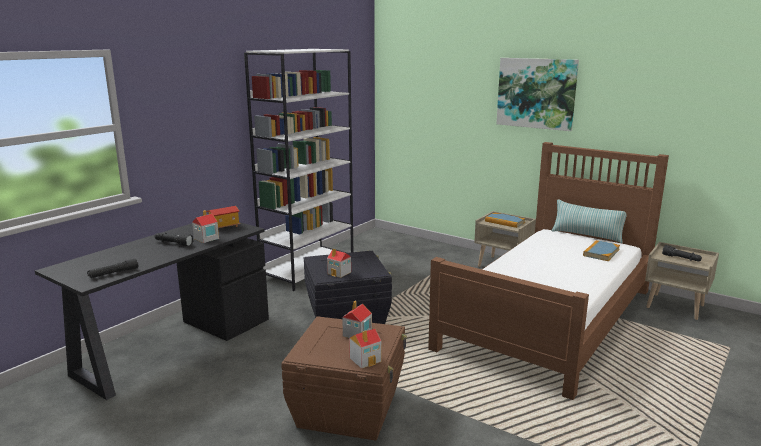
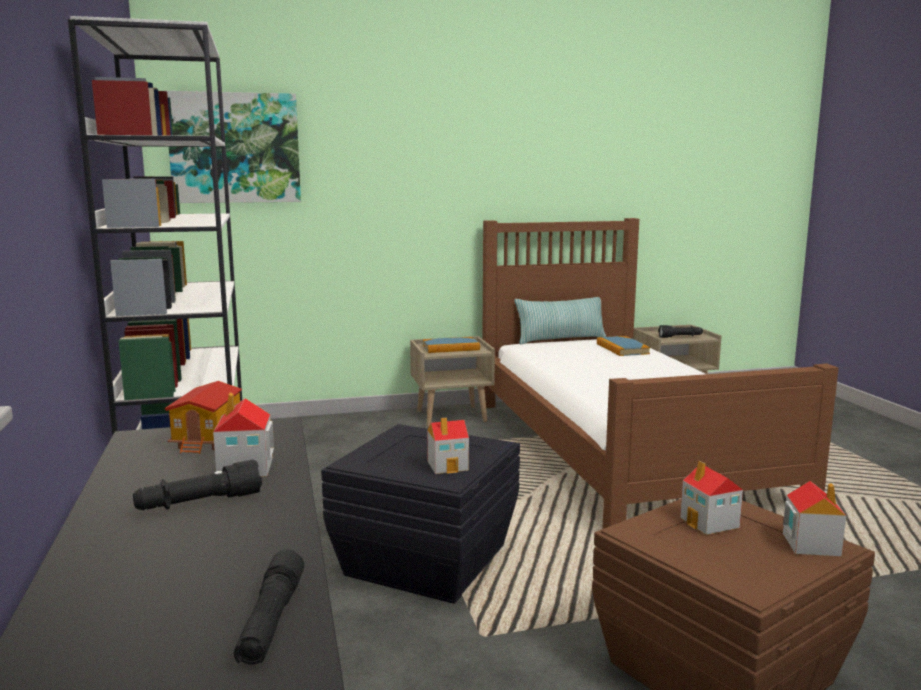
camera: 50 degrees left, 5 degrees down
picture [496,58,579,131] -> picture moved to [167,91,301,203]

